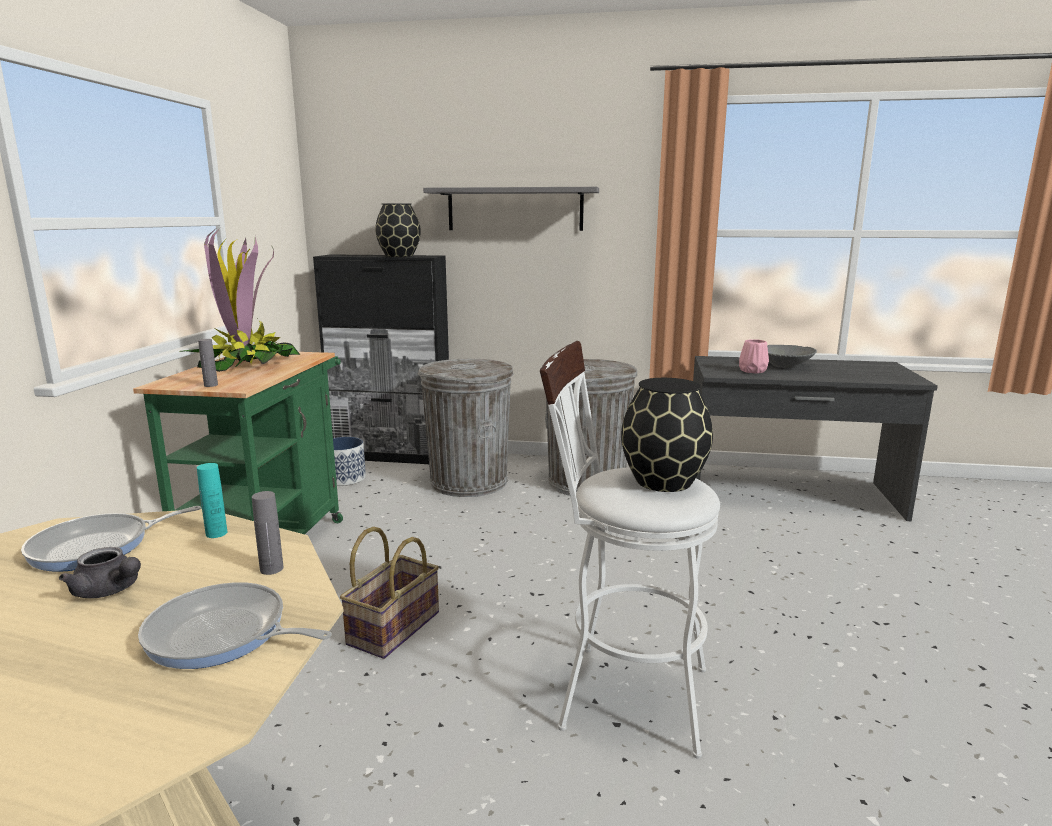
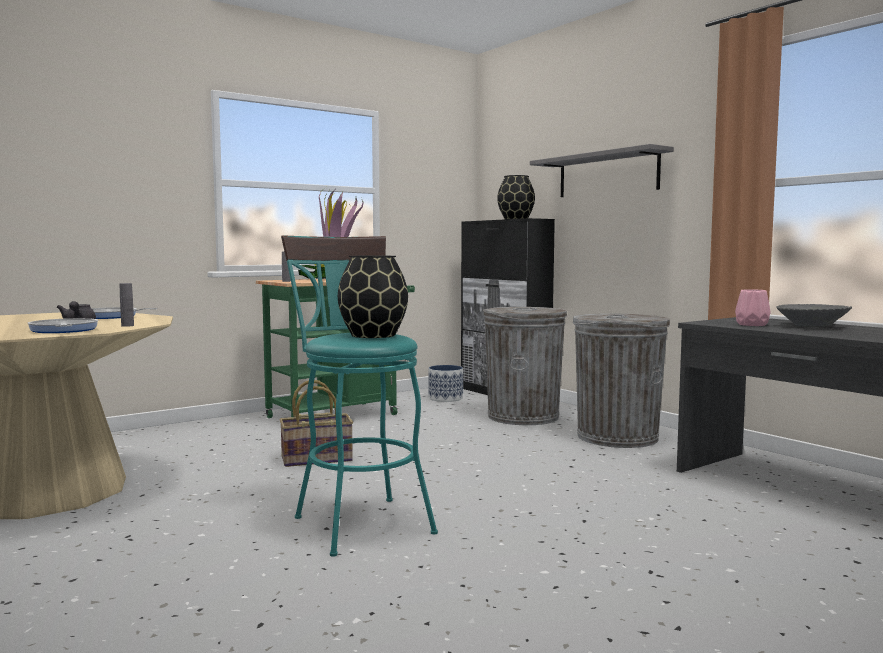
camera: 45 degrees right, 10 degrees down
turquoise bottle [197,463,227,538] -> none
white stool [540,341,720,759] -> turquoise stool [281,235,438,557]

